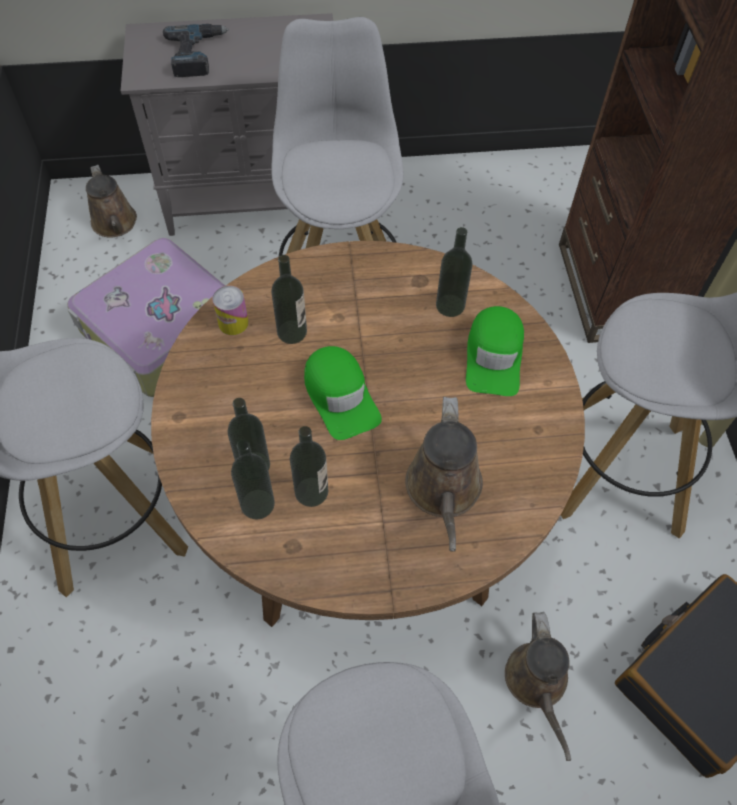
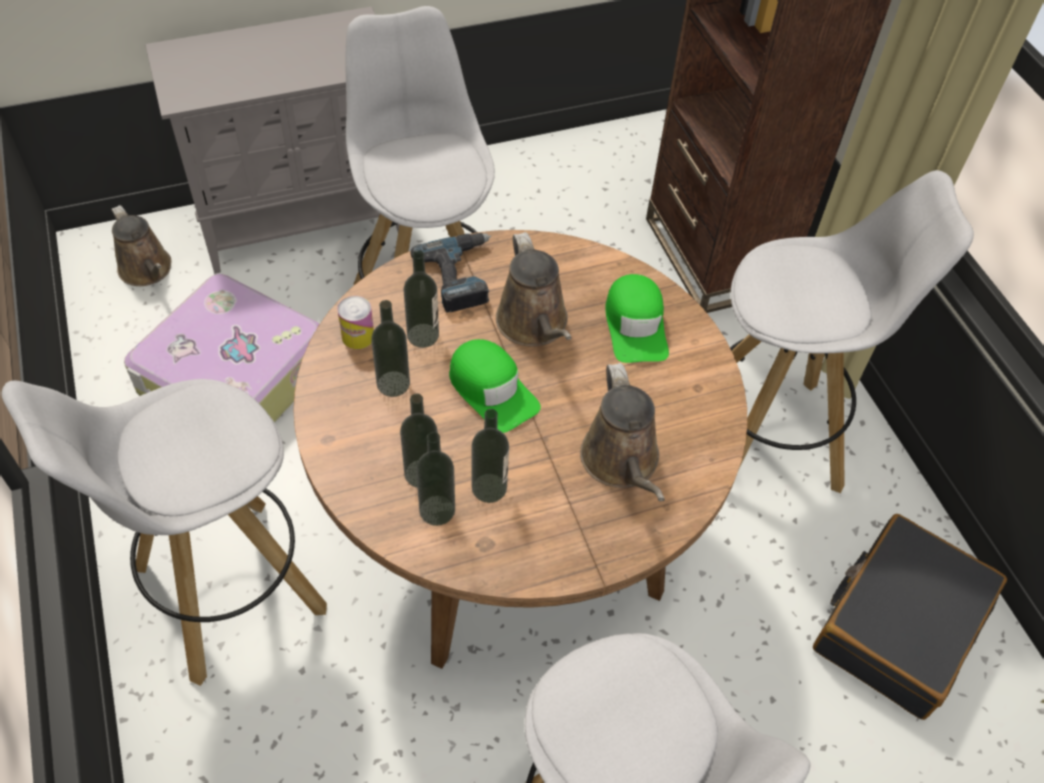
camera: 15 degrees left, 5 degrees down
power drill [163,24,229,77] -> power drill moved to [410,233,491,313]
bottle [436,227,473,317] -> bottle moved to [371,300,410,397]
brown watering can [505,612,571,761] -> brown watering can moved to [496,232,572,347]

